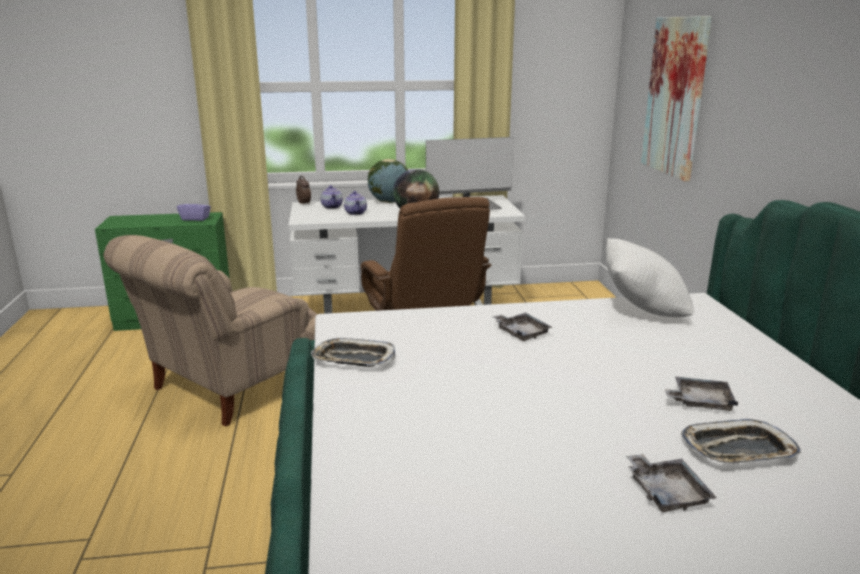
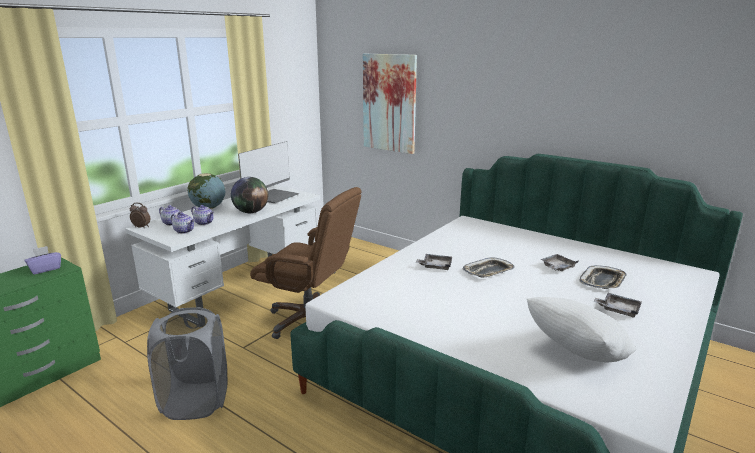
camera: 45 degrees left, 0 degrees up
beige armchair [104,235,317,427] -> grey laundry basket [147,307,228,420]
tray [311,338,395,367] -> tray moved to [463,257,515,278]
white pillow [606,238,694,317] -> white pillow moved to [527,297,636,363]
none -> teapot [171,213,195,234]

